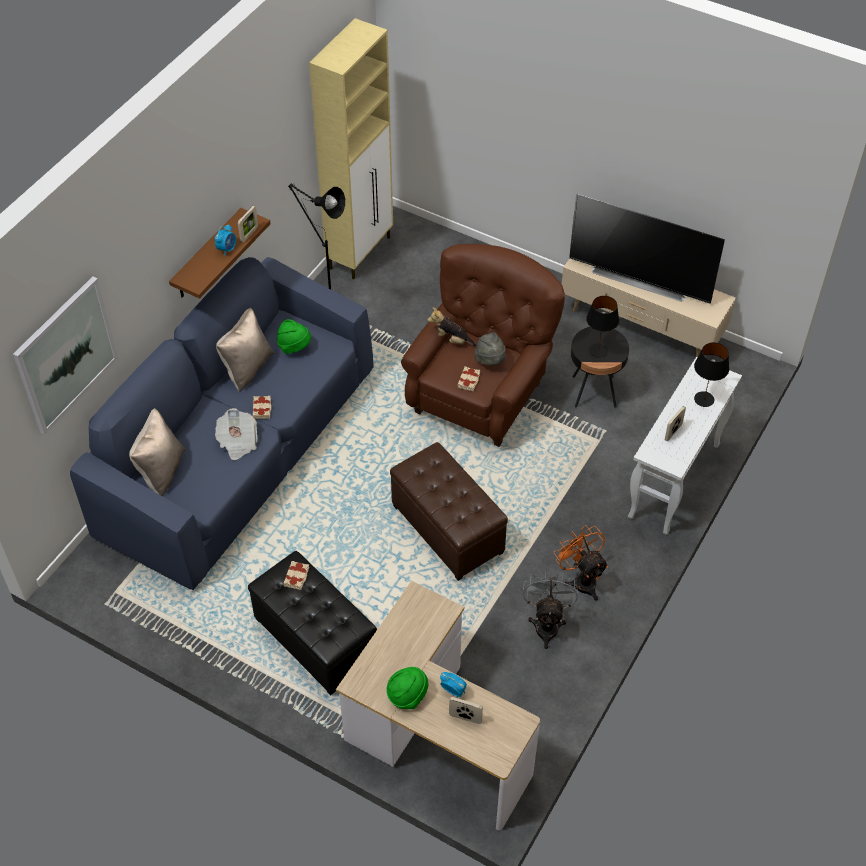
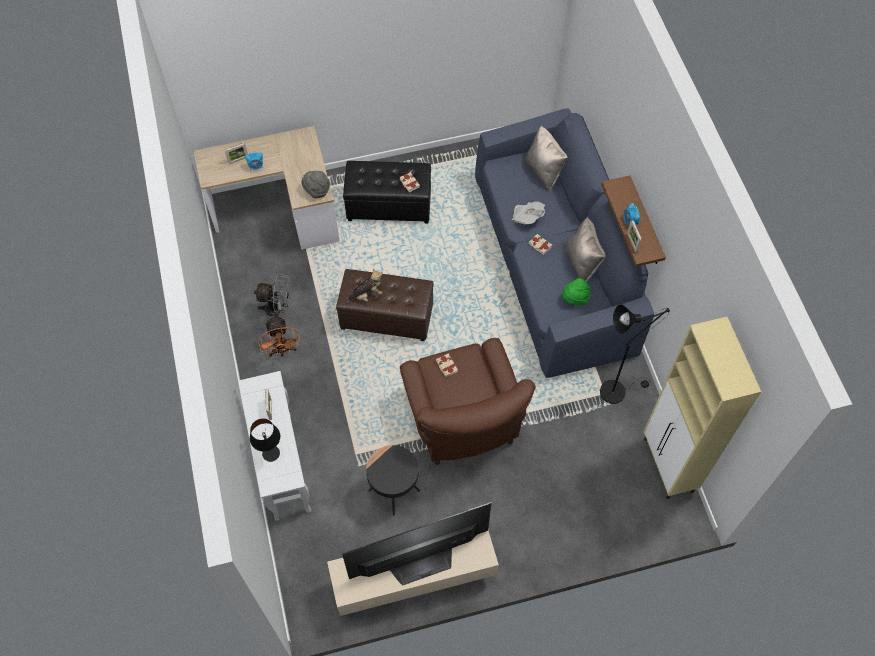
camera: 135 degrees right, 10 degrees up
picture [13,276,118,435] -> none
green hat [386,667,429,709] -> none
plush toy [427,307,477,346] -> plush toy moved to [346,269,383,305]
grey hat [474,332,506,365] -> grey hat moved to [302,171,330,198]
grey fan [523,571,578,649] -> grey fan turned 45 degrees counterclockwise [254,274,291,317]
orange fan [554,525,608,601] -> orange fan turned 60 degrees clockwise [258,315,300,357]
black table lamp [586,296,619,358] -> none

